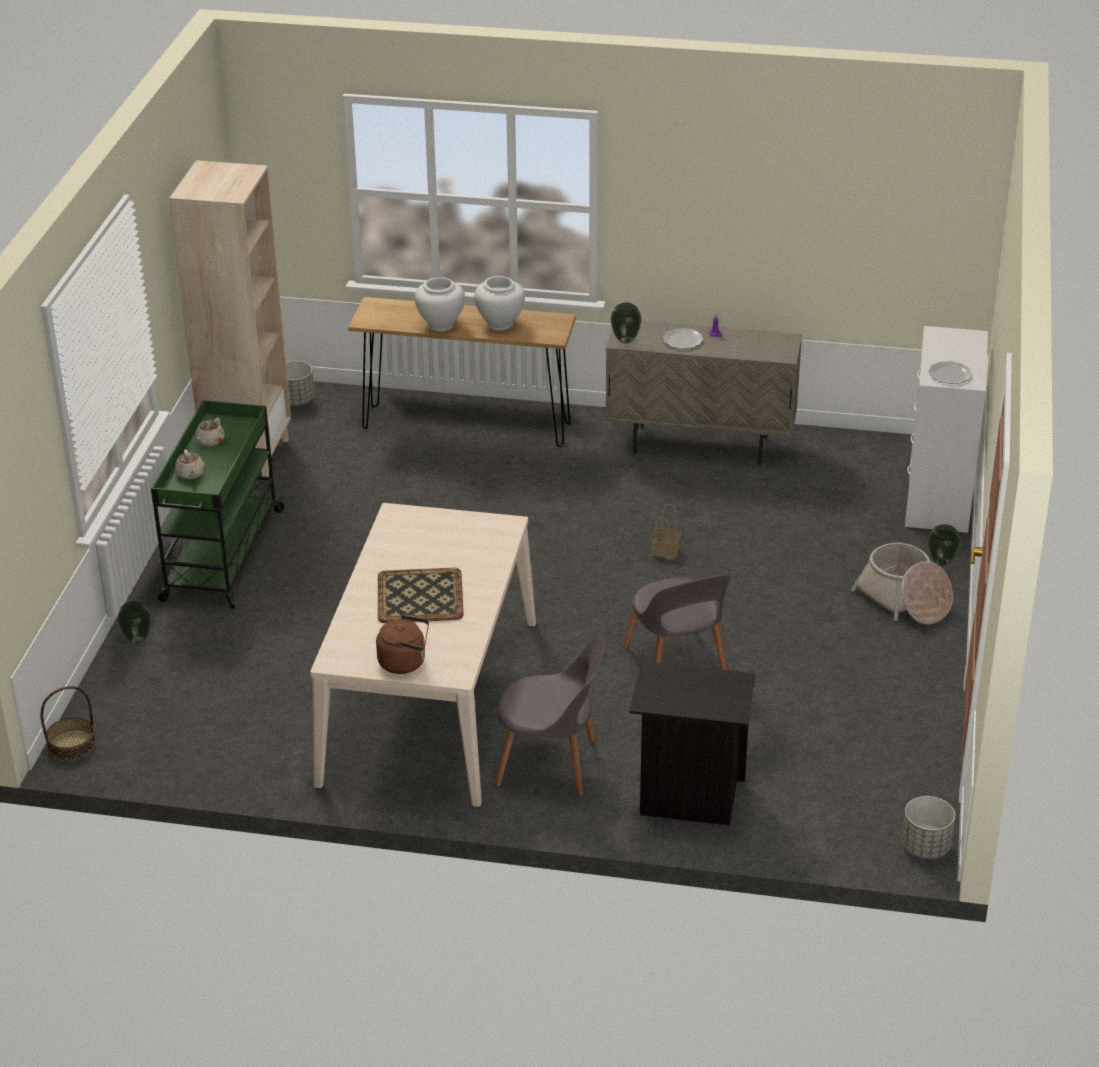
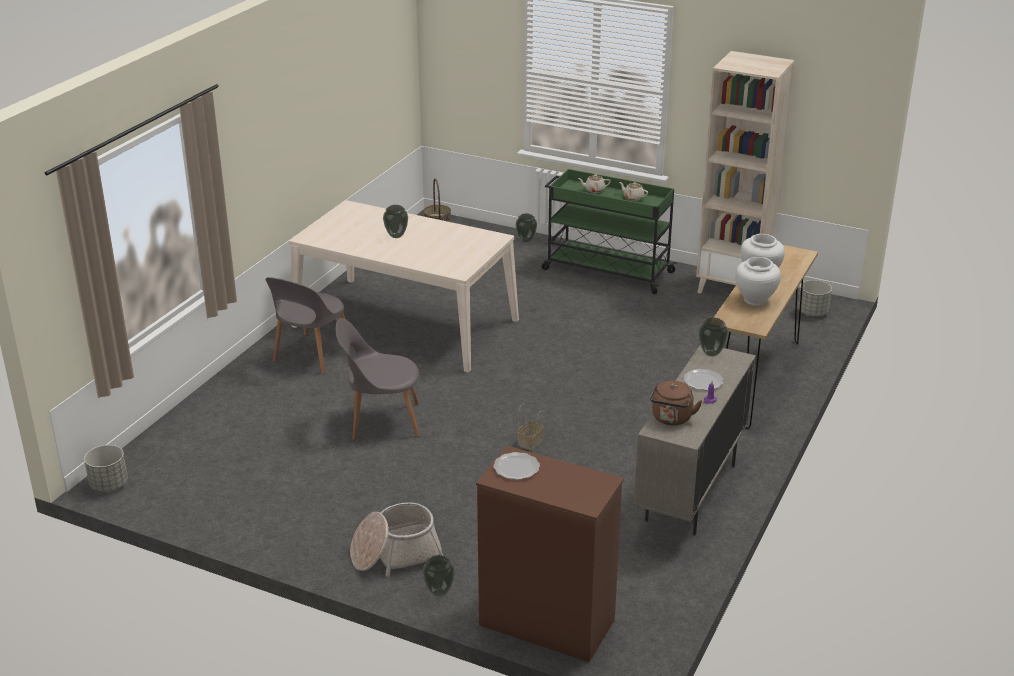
camera: 105 degrees right, 5 degrees down
brown kettle [376,615,429,674] -> brown kettle moved to [650,381,702,425]
tray [378,567,464,623] -> vase [383,205,408,238]
black nightstand [629,661,756,826] -> none
white dresser [905,326,988,533] -> brown dresser [476,446,624,662]

